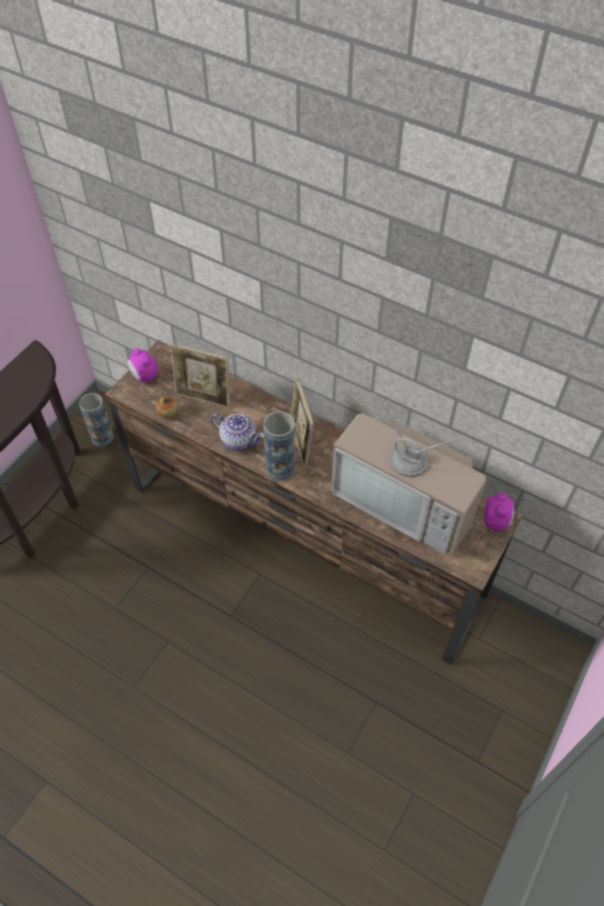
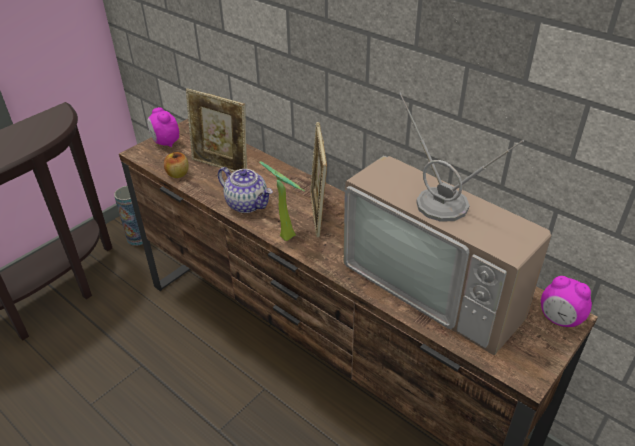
camera: 10 degrees right, 15 degrees down
vase [263,411,295,480] -> potted plant [259,161,305,241]
alarm clock [484,493,514,532] -> alarm clock turned 105 degrees clockwise [541,276,592,327]

